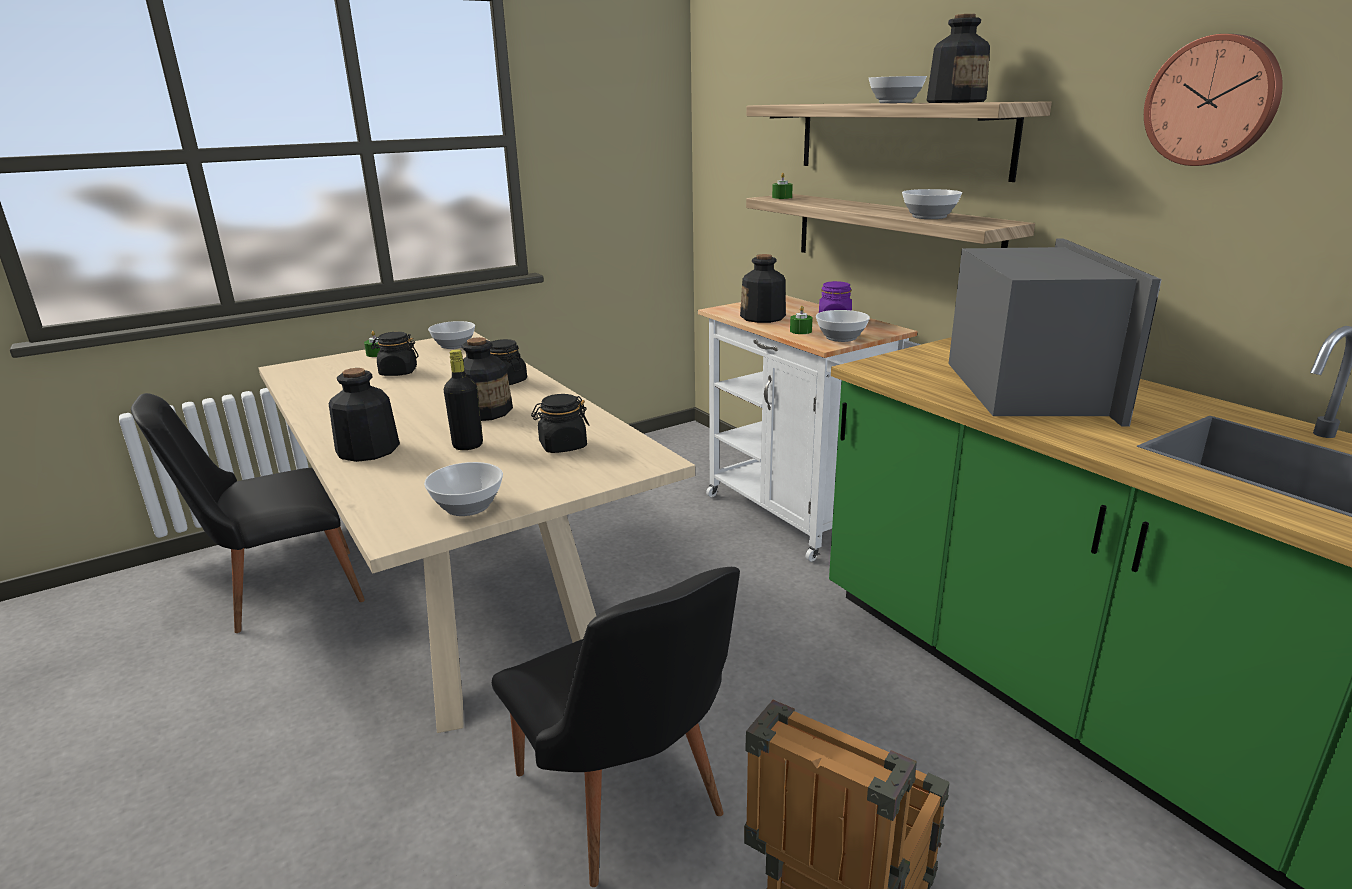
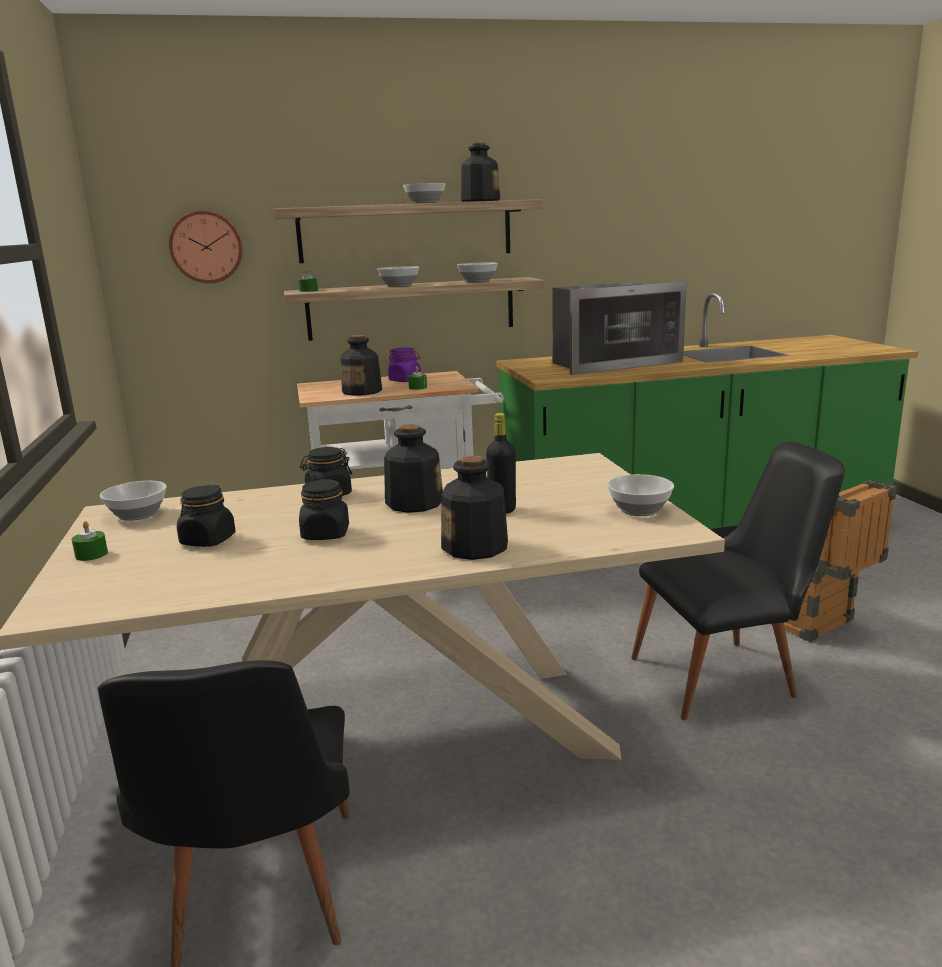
camera: 70 degrees left, 5 degrees down
black jar [531,394,589,453] -> black jar moved to [299,479,349,540]
bowl [816,310,870,342] -> bowl moved to [377,266,419,287]
microwave [949,238,1162,426] -> microwave turned 135 degrees clockwise [552,281,687,375]
wall clock [1144,34,1283,166] -> wall clock moved to [169,211,243,283]

